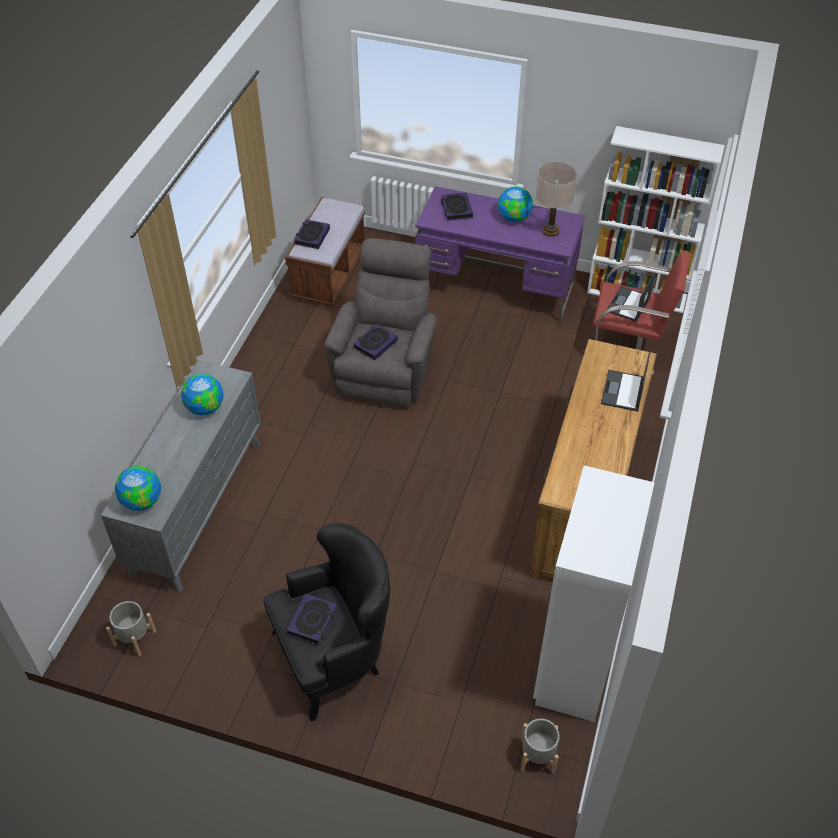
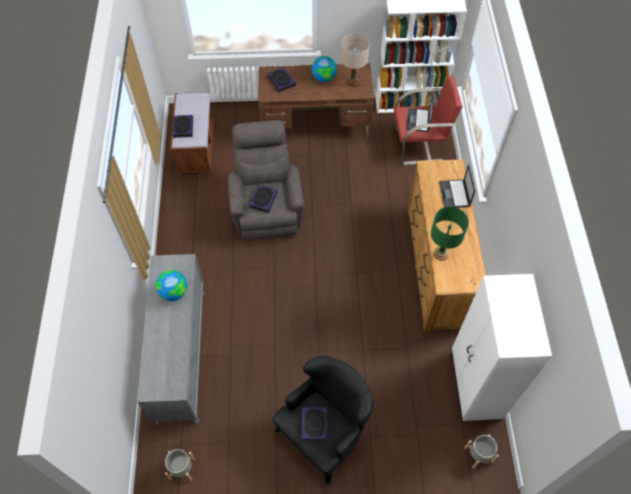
camera: 20 degrees left, 10 degrees up
globe [115,466,161,511] -> none
purple desk [415,186,585,323] -> brown desk [258,63,374,141]
none -> green table lamp [431,207,469,260]

